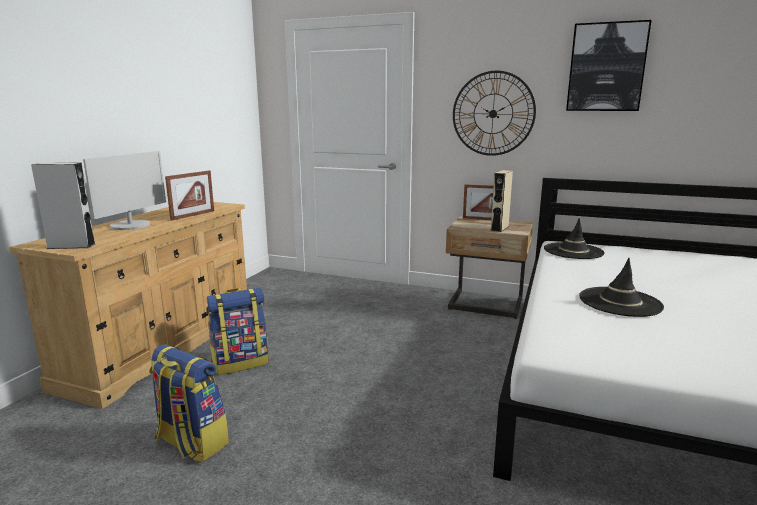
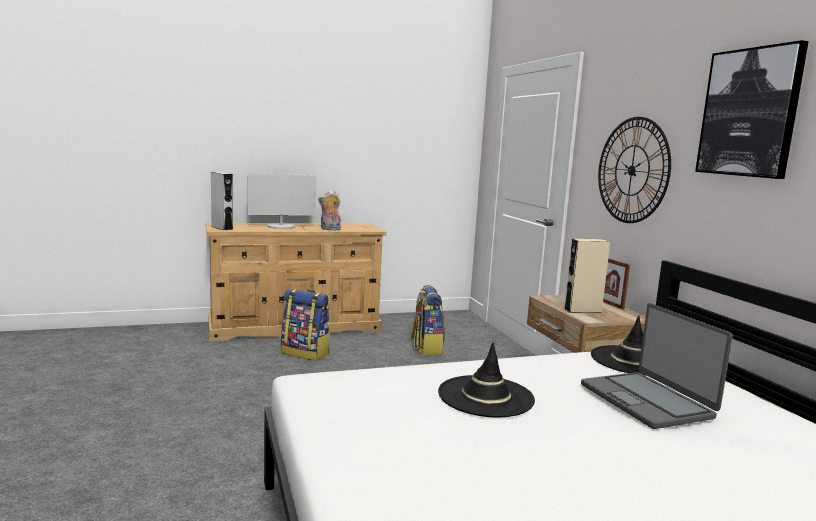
camera: 50 degrees right, 5 degrees down
backpack [149,344,229,463] -> backpack moved to [411,285,445,355]
picture frame [165,171,214,220] -> plush toy [318,190,341,230]
none -> laptop [581,303,733,429]

